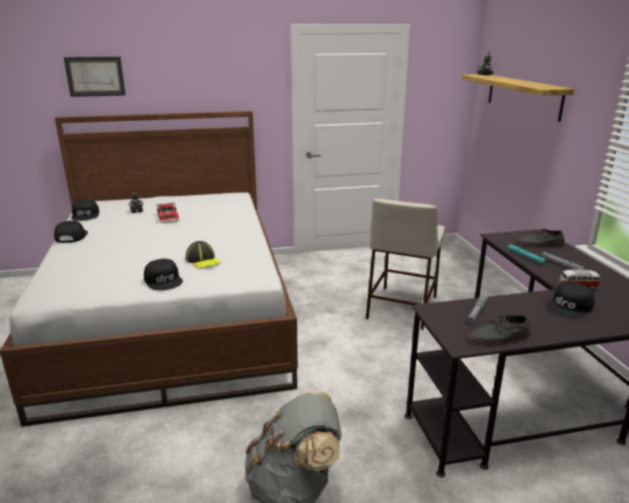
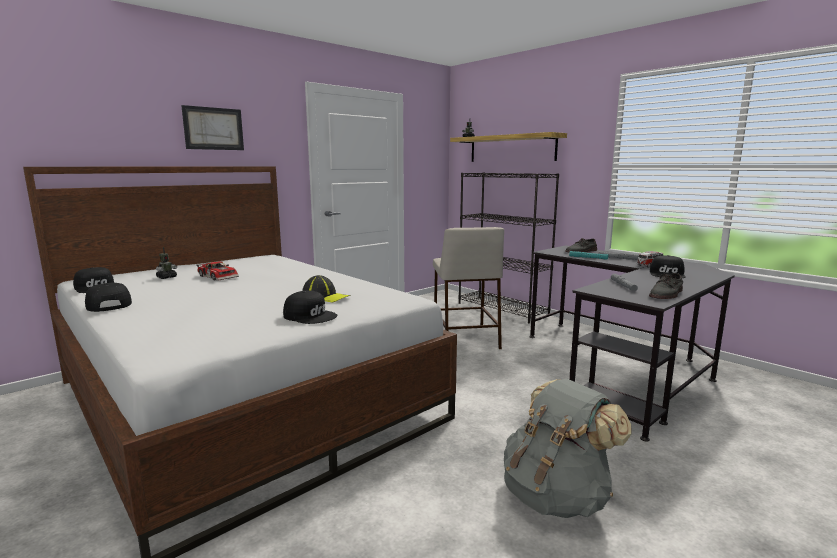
camera: 30 degrees left, 10 degrees down
picture [64,57,125,97] -> picture moved to [181,105,244,150]
none -> black bookcase [459,172,559,323]

